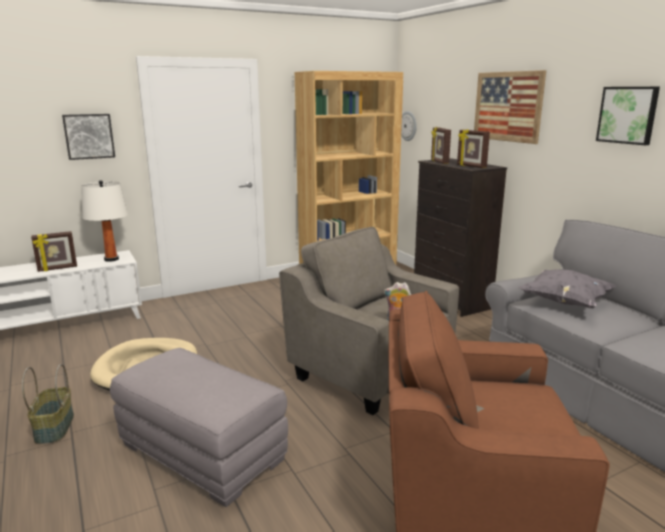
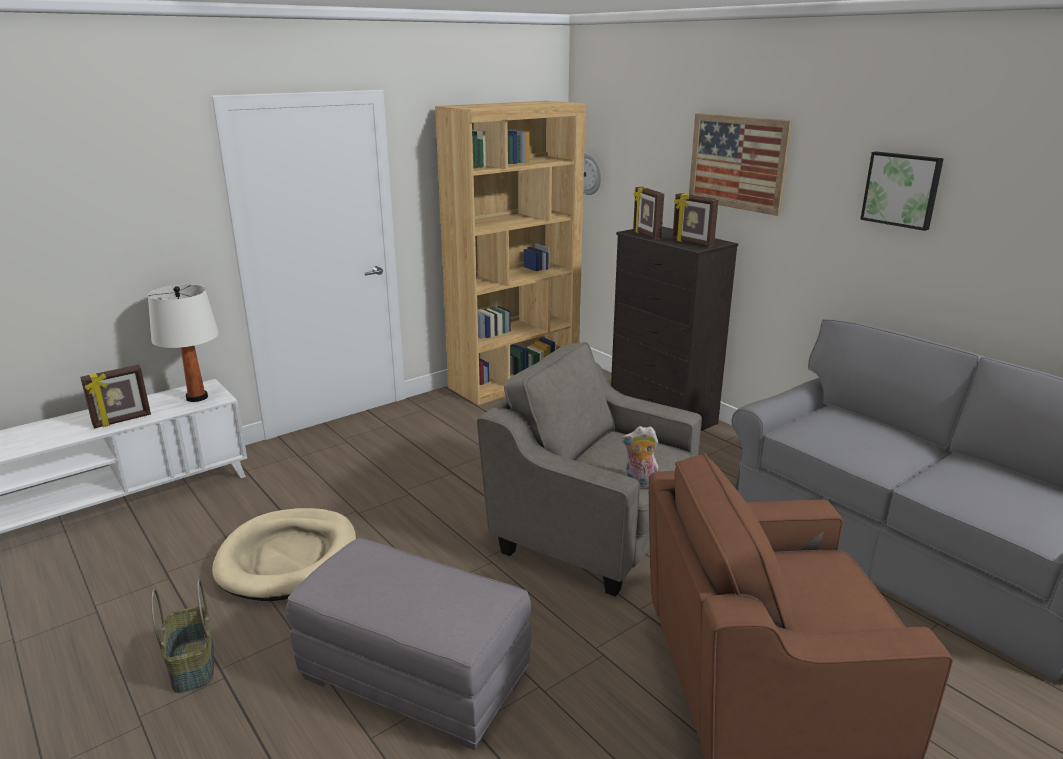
camera: 10 degrees left, 5 degrees up
picture [62,114,115,160] -> none
grey pillow [518,269,616,308] -> none

